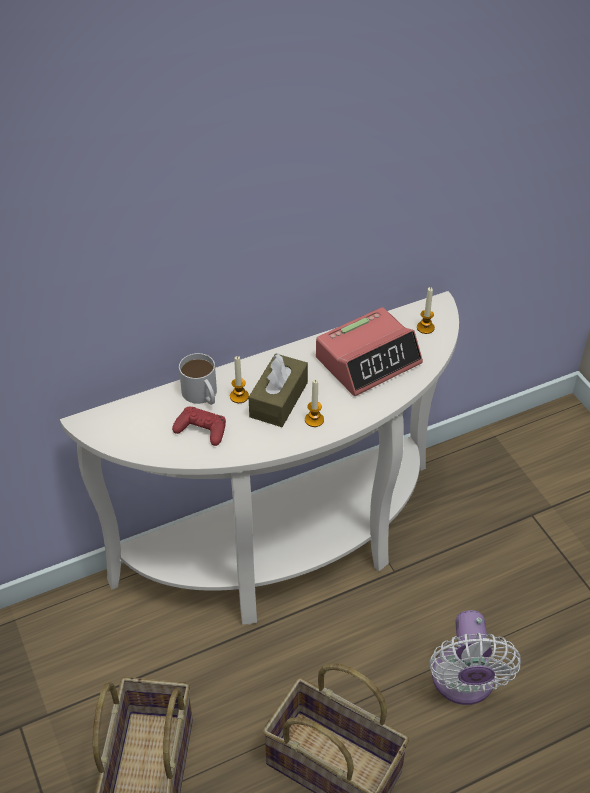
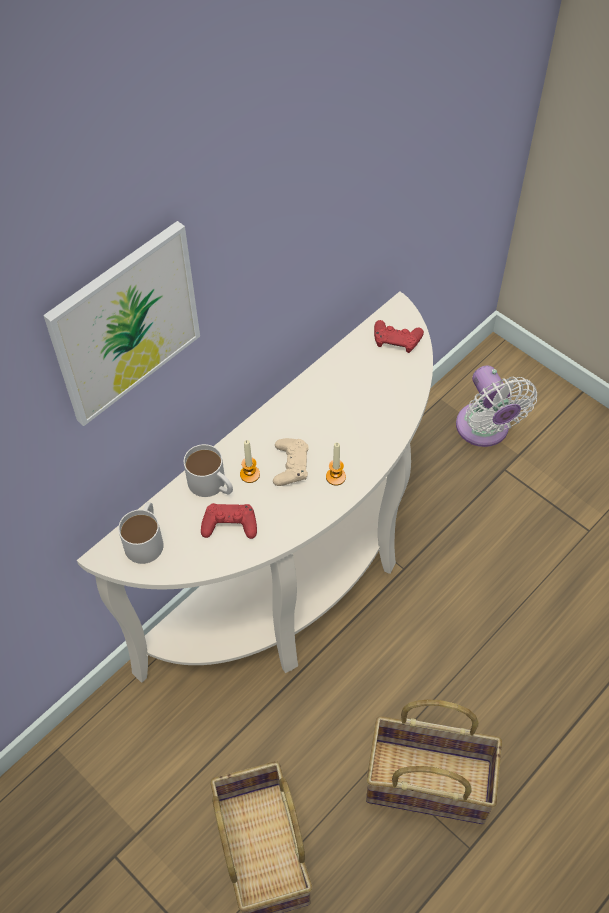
camera: 20 degrees left, 10 degrees up
brown tissue box [248,353,308,427] -> beige game controller [273,438,309,486]
alarm clock [316,307,423,396] -> none
candle [417,287,435,334] -> red game controller [374,320,424,353]
white fan [430,610,521,705] -> white fan moved to [456,365,537,447]
none -> picture [43,221,200,426]
none -> white mug [118,502,164,564]

